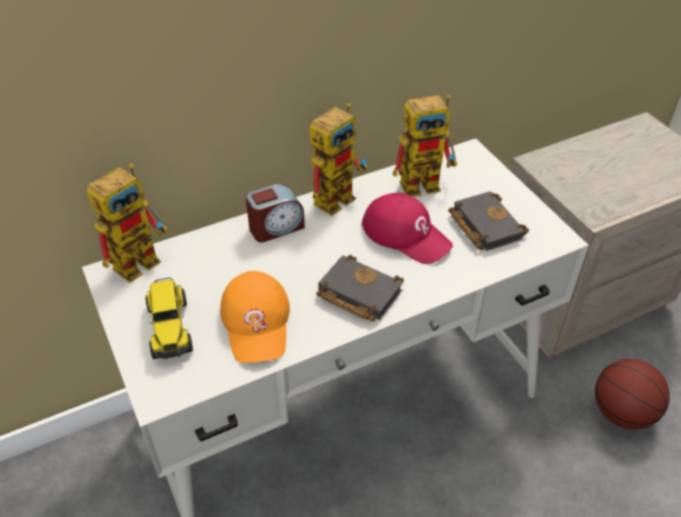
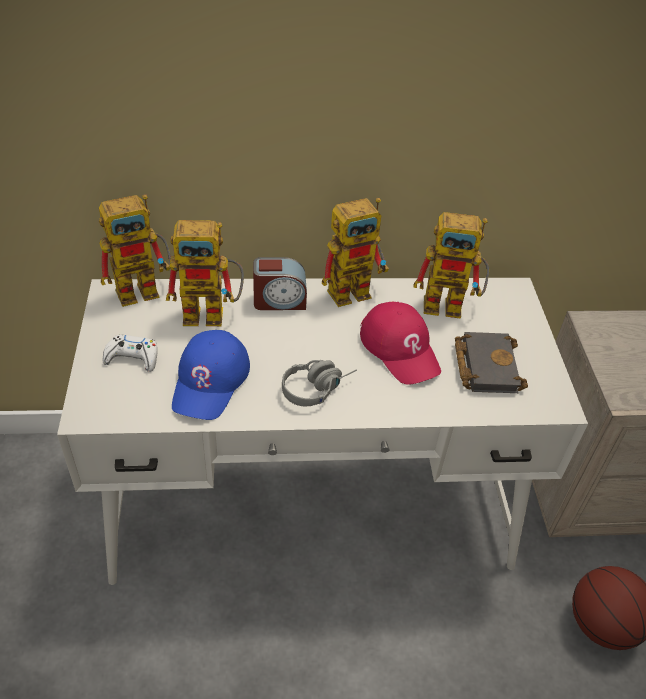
camera: 20 degrees right, 0 degrees up
toy truck [146,278,193,360] -> white game controller [103,335,158,372]
orange cap [220,271,290,363] -> blue cap [172,330,250,420]
black book [316,255,404,322] -> grey headphones [282,360,357,407]
none -> toy robot [166,220,244,326]

